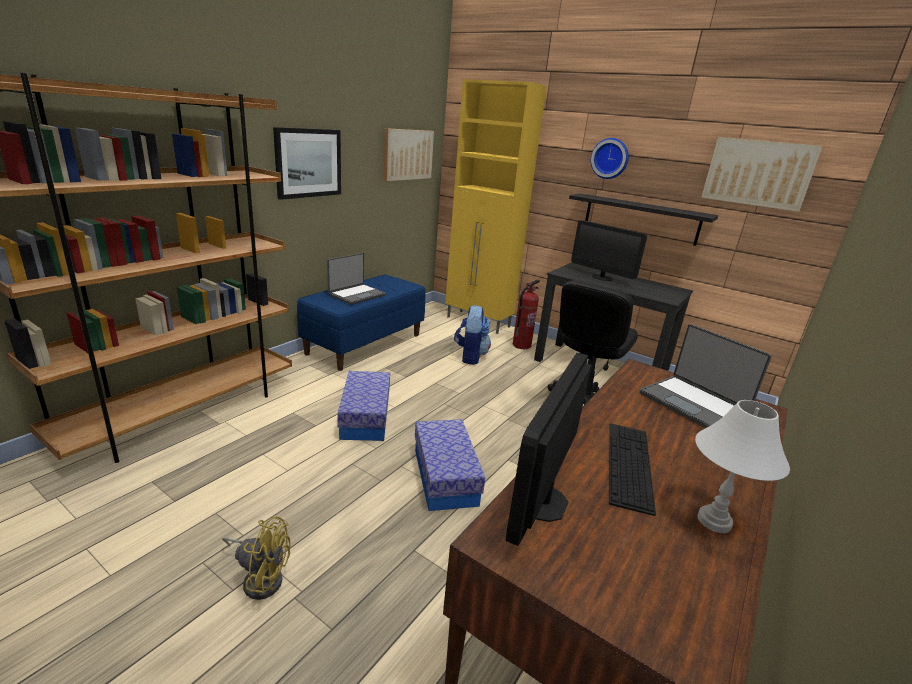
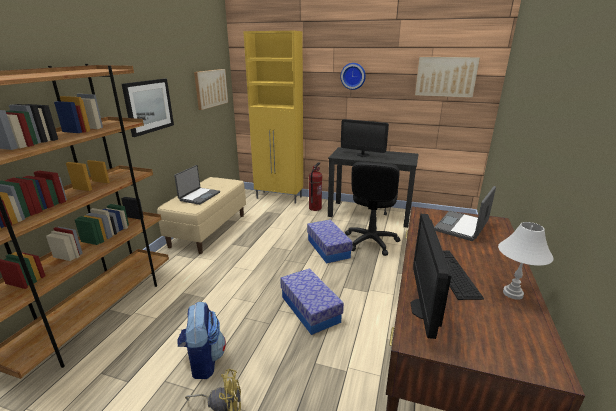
camera: 15 degrees left, 0 degrees up
blue bench [297,275,426,371] -> beige bench [157,177,246,254]
storage box [337,371,390,441] -> storage box moved to [307,220,353,264]
backpack [454,305,491,365] -> backpack moved to [178,302,226,379]
black shelf [569,193,718,246] -> none
laptop [640,324,772,428] -> laptop turned 90 degrees clockwise [434,186,496,241]

